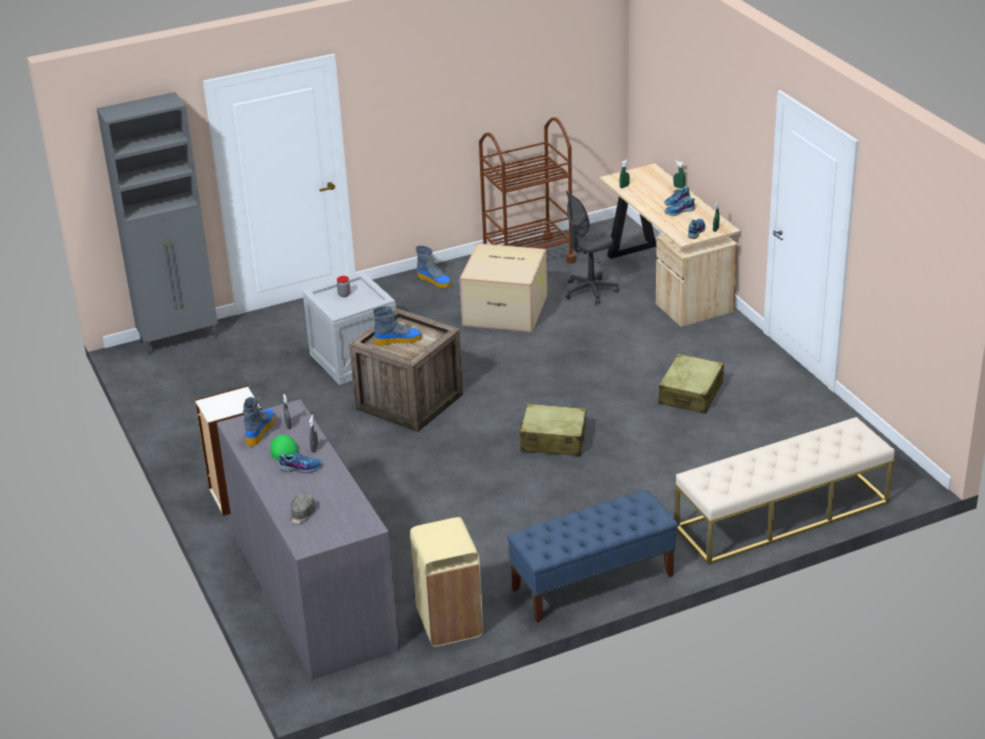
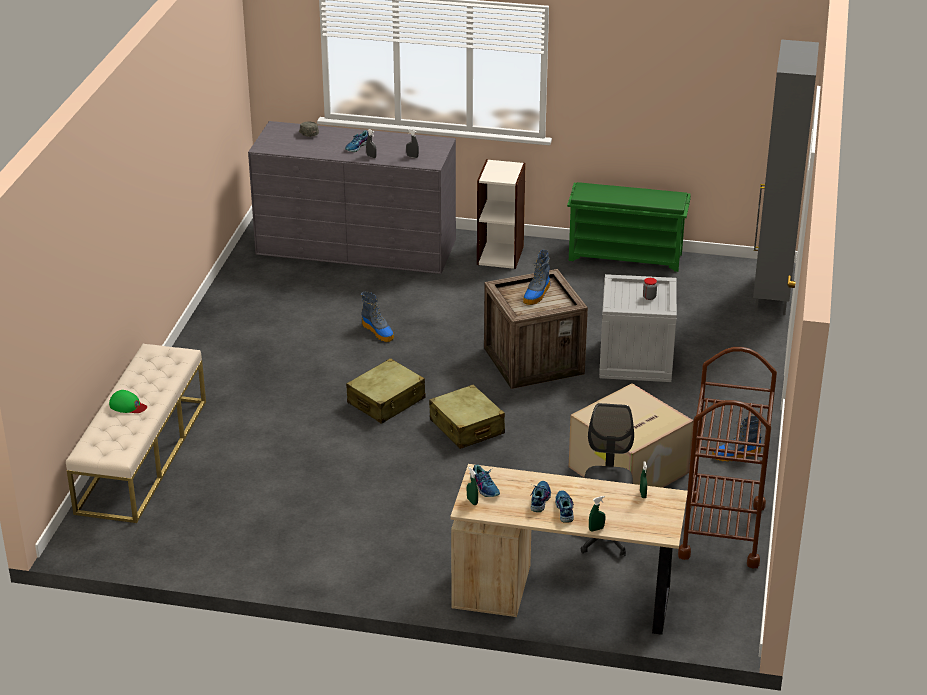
camera: 125 degrees right, 0 degrees up
boot [243,397,275,446] -> boot moved to [361,291,394,342]
green cap [270,435,298,461] -> green cap moved to [109,390,147,413]
beige trash can [410,517,483,647] -> none
blue bench [507,490,678,622] -> none
beige suitcase [659,354,724,414] -> beige suitcase moved to [429,385,505,449]
none -> green shoe rack [567,182,691,272]

